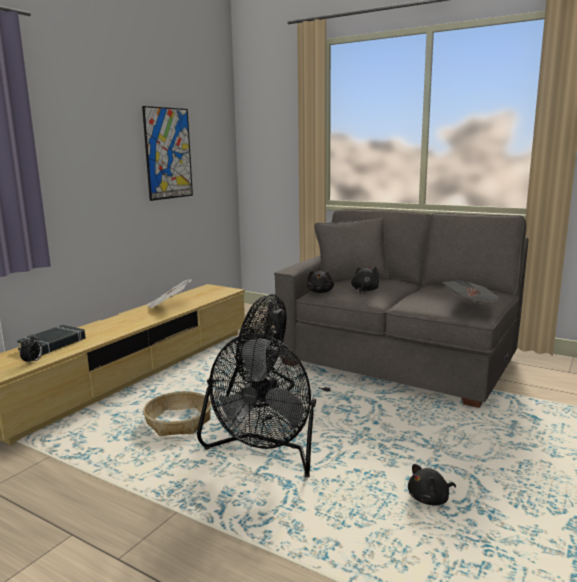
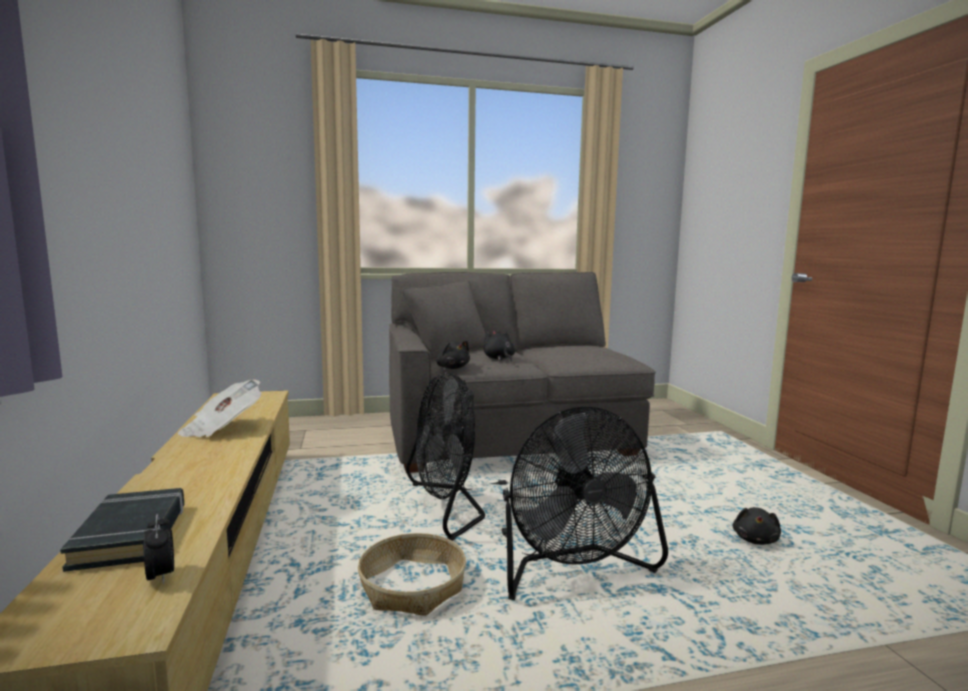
camera: 45 degrees left, 5 degrees down
picture [142,106,193,201] -> none
newspaper [442,280,499,302] -> none

